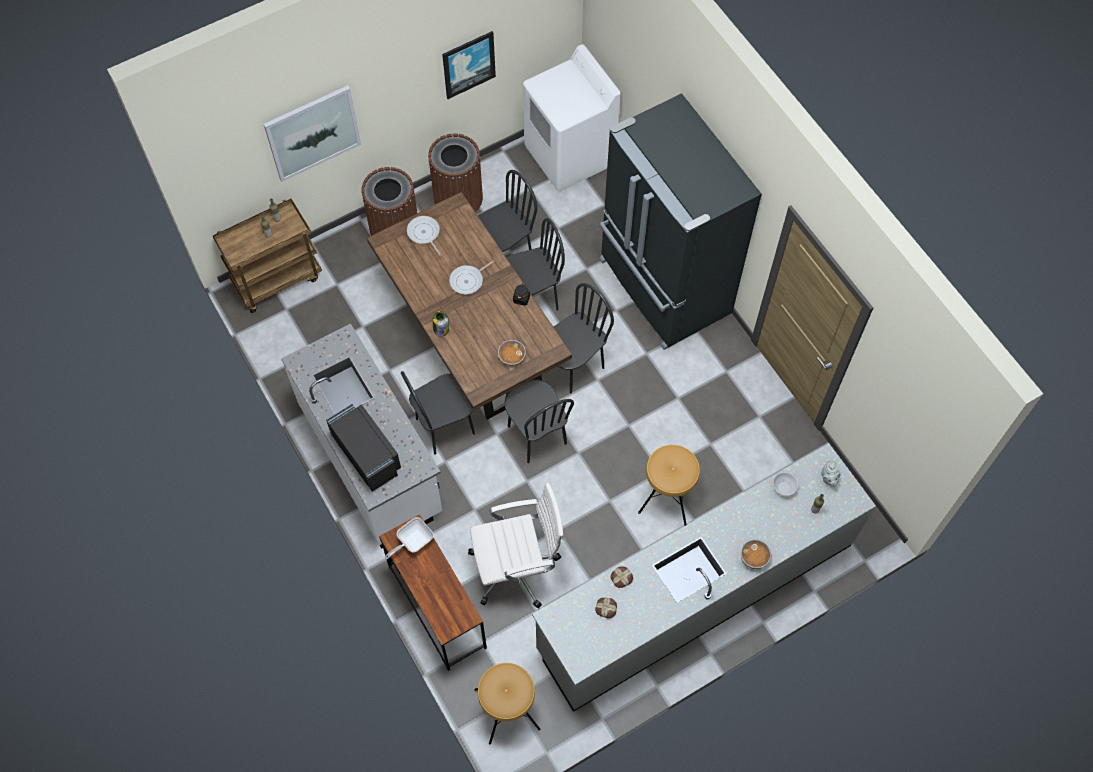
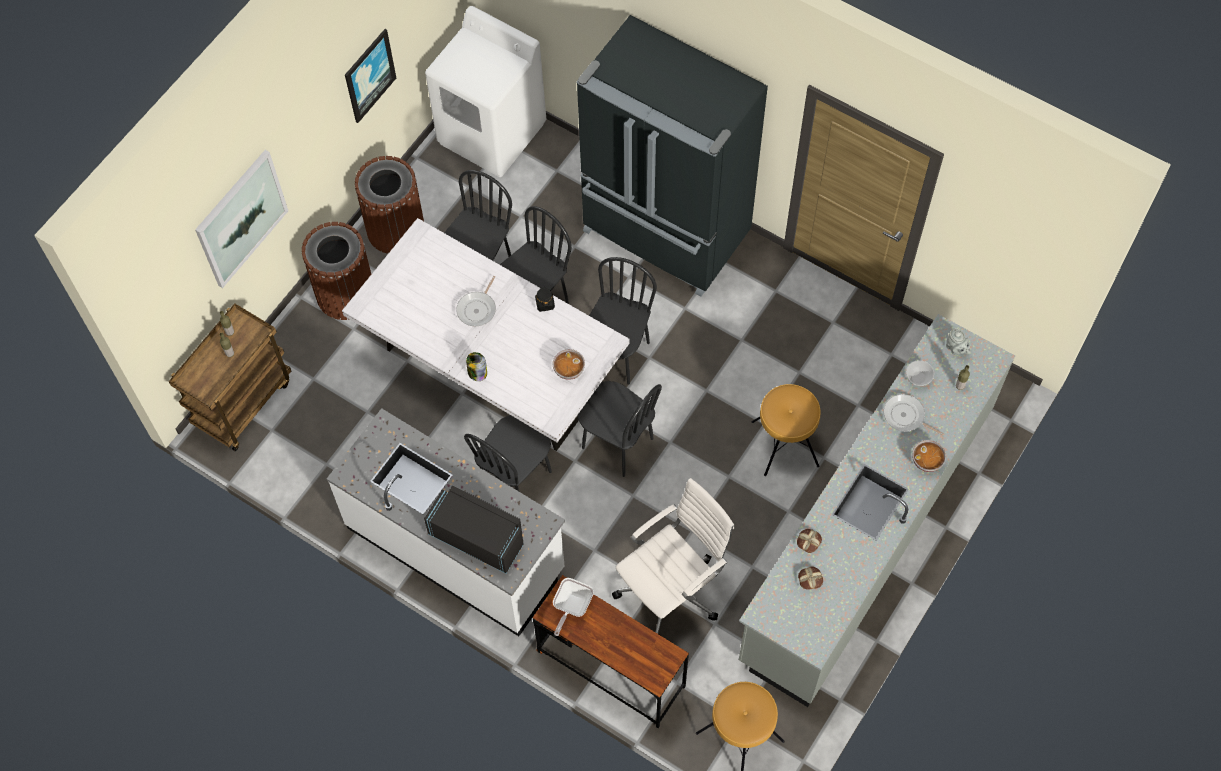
camera: 25 degrees left, 0 degrees up
brown dining table [367,192,572,420] -> white dining table [342,218,630,451]
frying pan [407,216,442,256] -> frying pan moved to [884,394,944,435]

